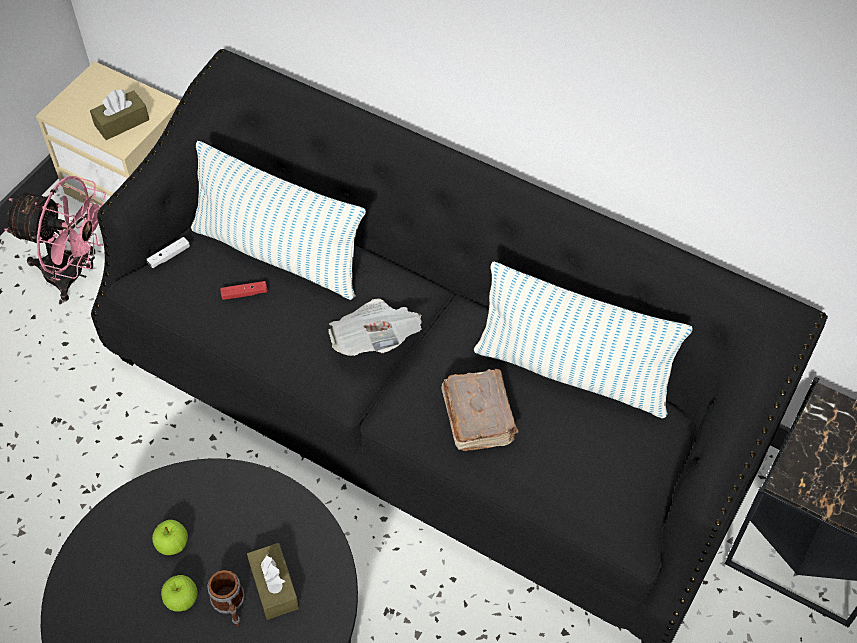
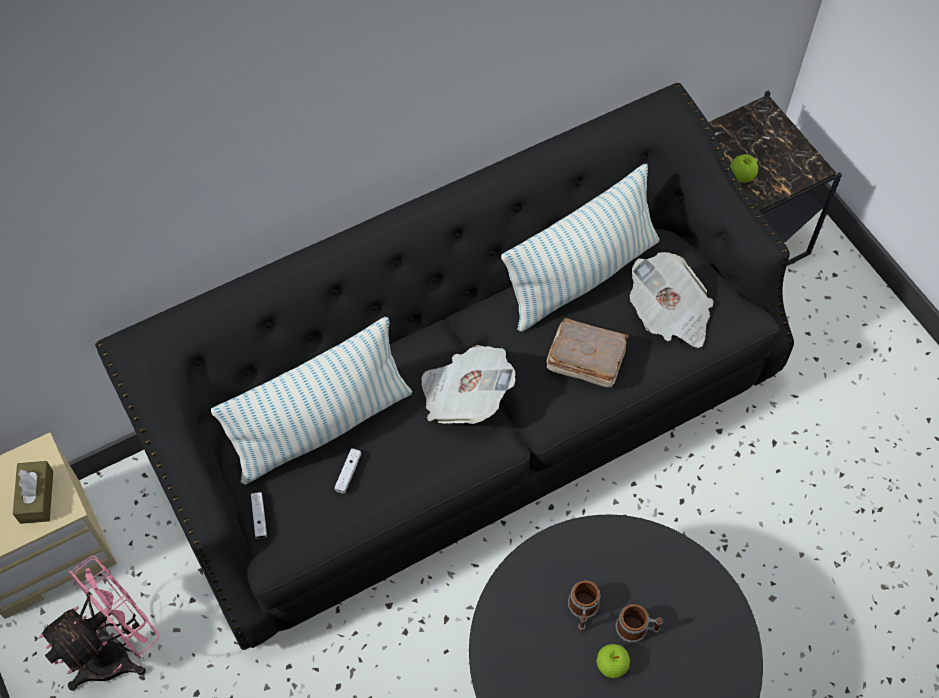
camera: 60 degrees left, 5 degrees up
apple [152,520,188,555] -> apple moved to [730,154,758,183]
red game controller [220,281,267,300] -> white game controller [334,448,362,494]
brown tissue box [247,543,299,620] -> none
none -> mug [568,580,601,633]
none -> newspaper [629,252,714,348]

